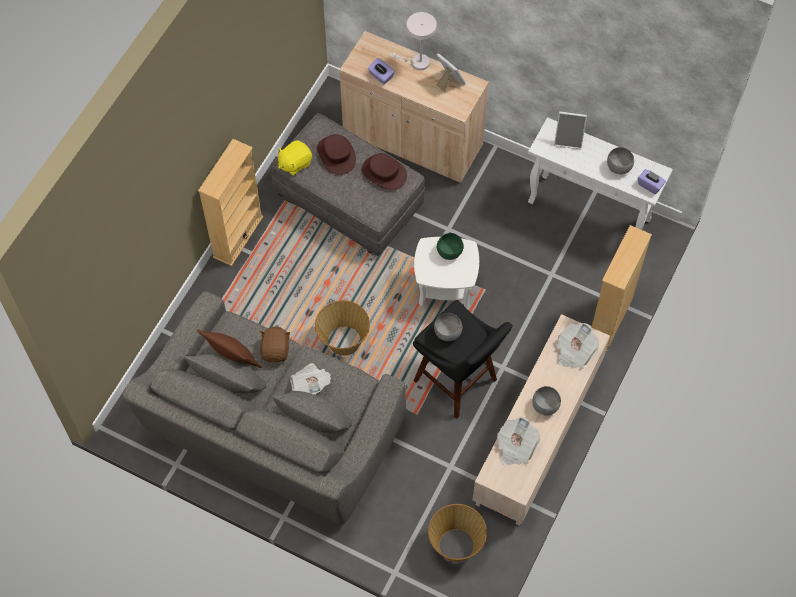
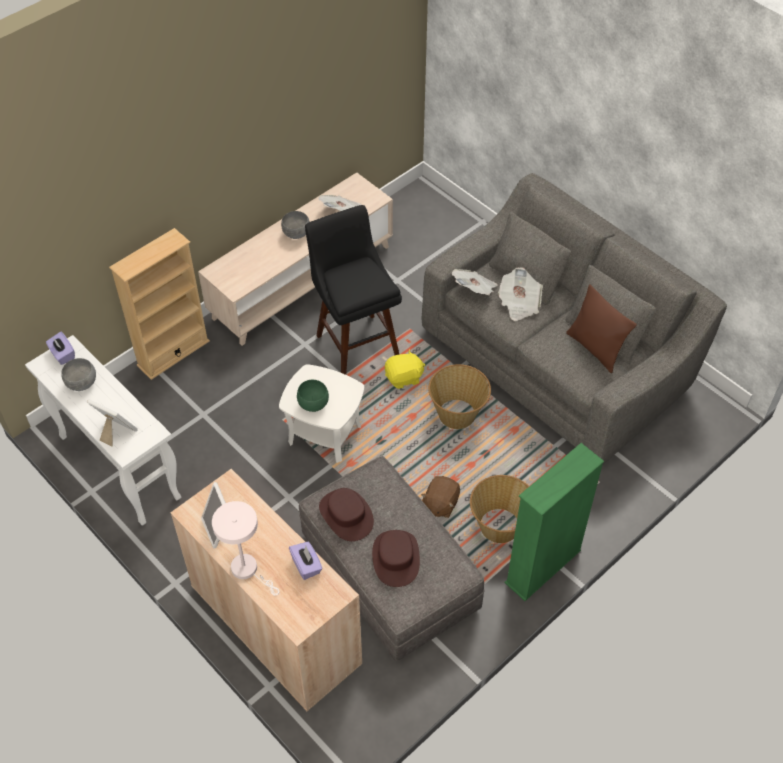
camera: 160 degrees left, 10 degrees down
beige bookcase [198,139,263,266] -> green bookcase [504,443,604,601]
brown plush toy [260,326,291,363] -> brown plush toy moved to [421,476,460,518]
yellow plush toy [278,140,312,176] -> yellow plush toy moved to [385,349,425,389]
basket [428,504,487,562] -> basket moved to [470,475,529,543]
grey bowl [434,313,462,341] -> none
newspaper [557,323,599,369] -> newspaper moved to [452,269,498,295]

